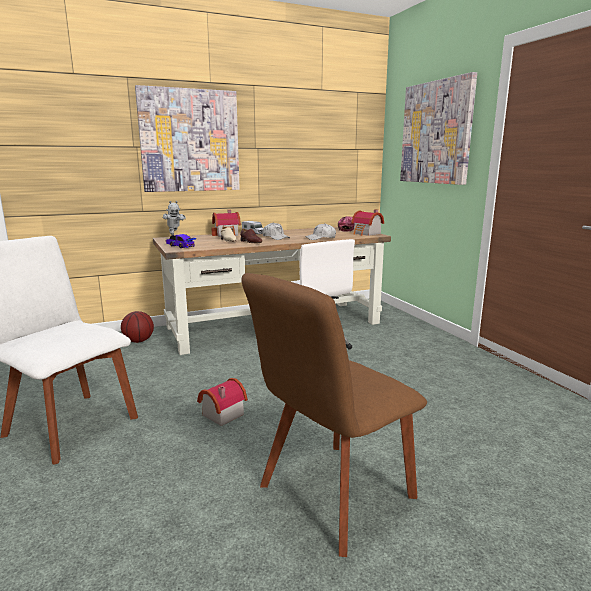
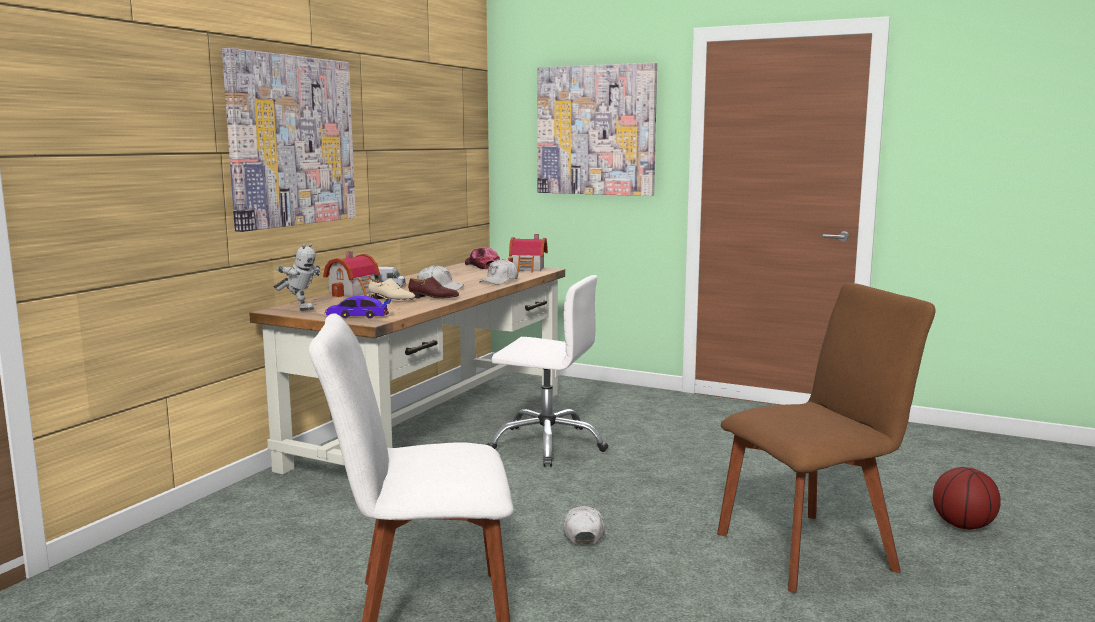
camera: 40 degrees left, 5 degrees down
basketball [121,311,154,343] -> basketball moved to [933,467,1001,530]
toy house [197,378,248,426] -> white cap [563,506,605,544]
brown chair [241,273,427,557] -> brown chair turned 120 degrees counterclockwise [717,283,936,593]

